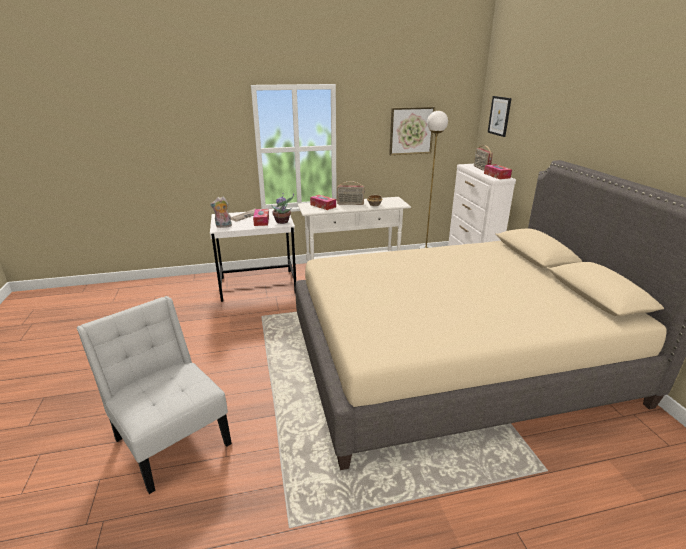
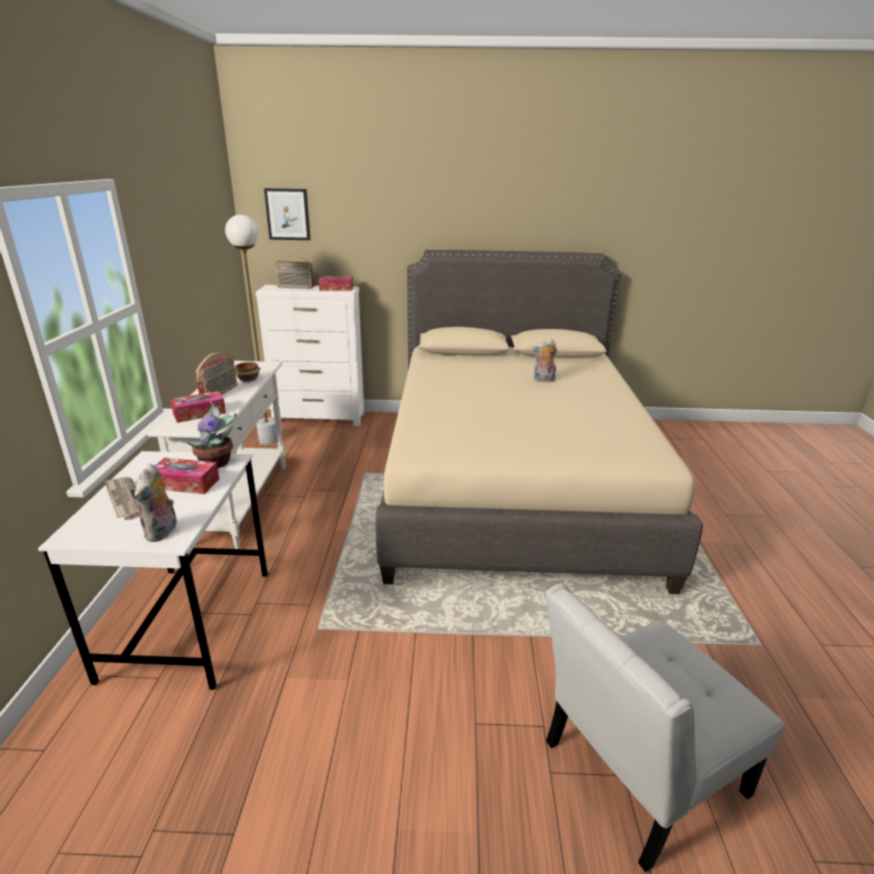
camera: 75 degrees left, 0 degrees up
picture [389,107,435,155] -> none
none -> plush toy [532,339,557,382]

